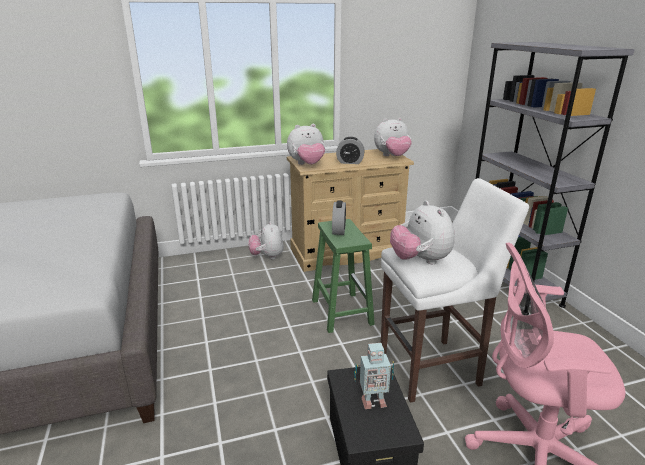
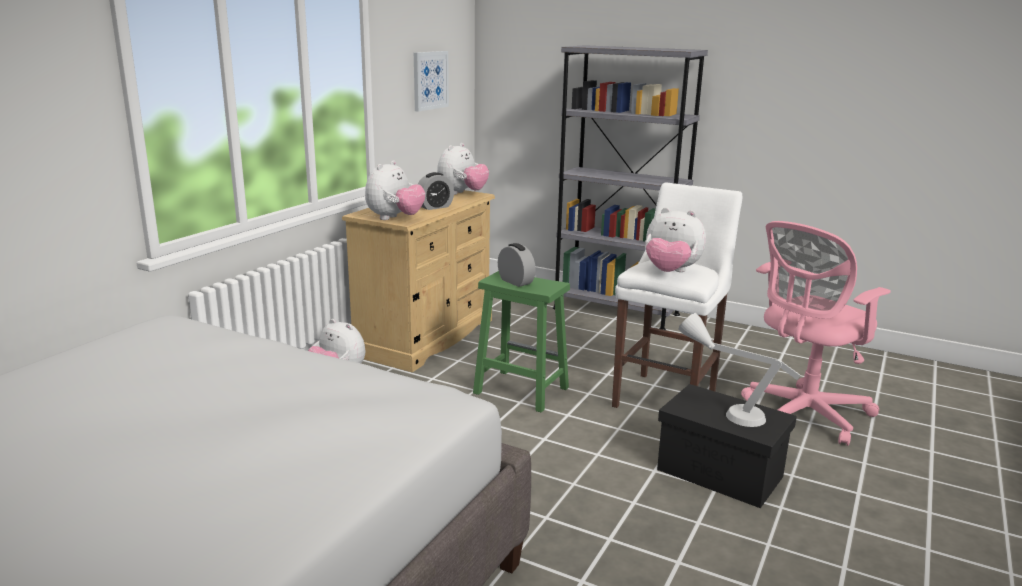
camera: 45 degrees left, 5 degrees down
toy robot [354,343,394,409] -> grey table lamp [678,313,801,427]
none -> picture [414,51,449,112]

